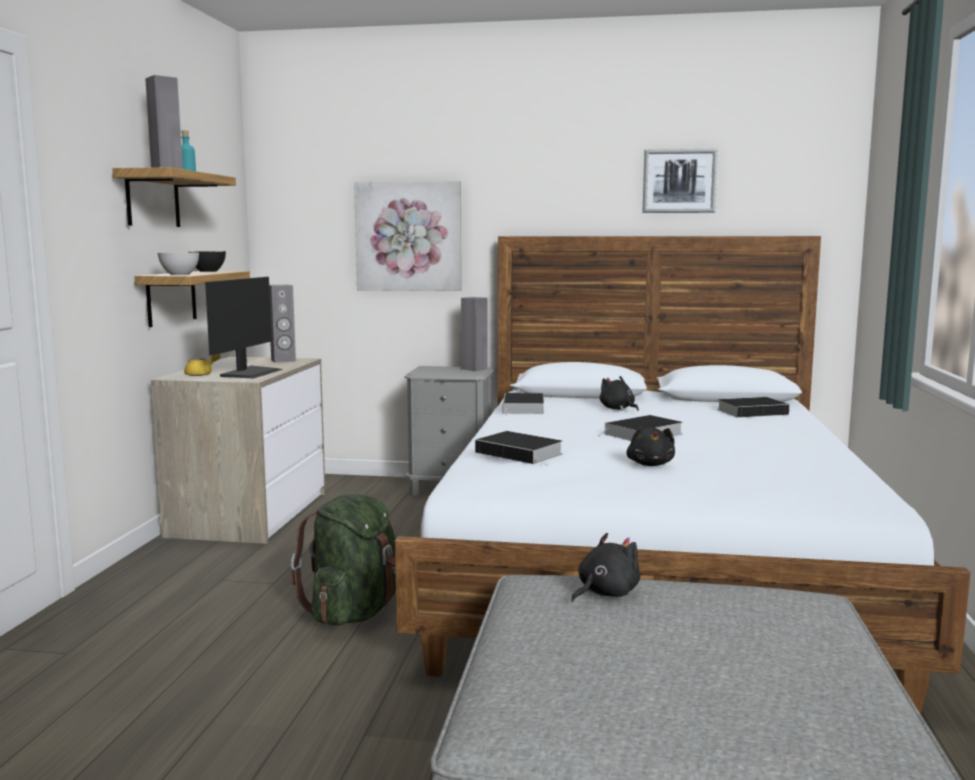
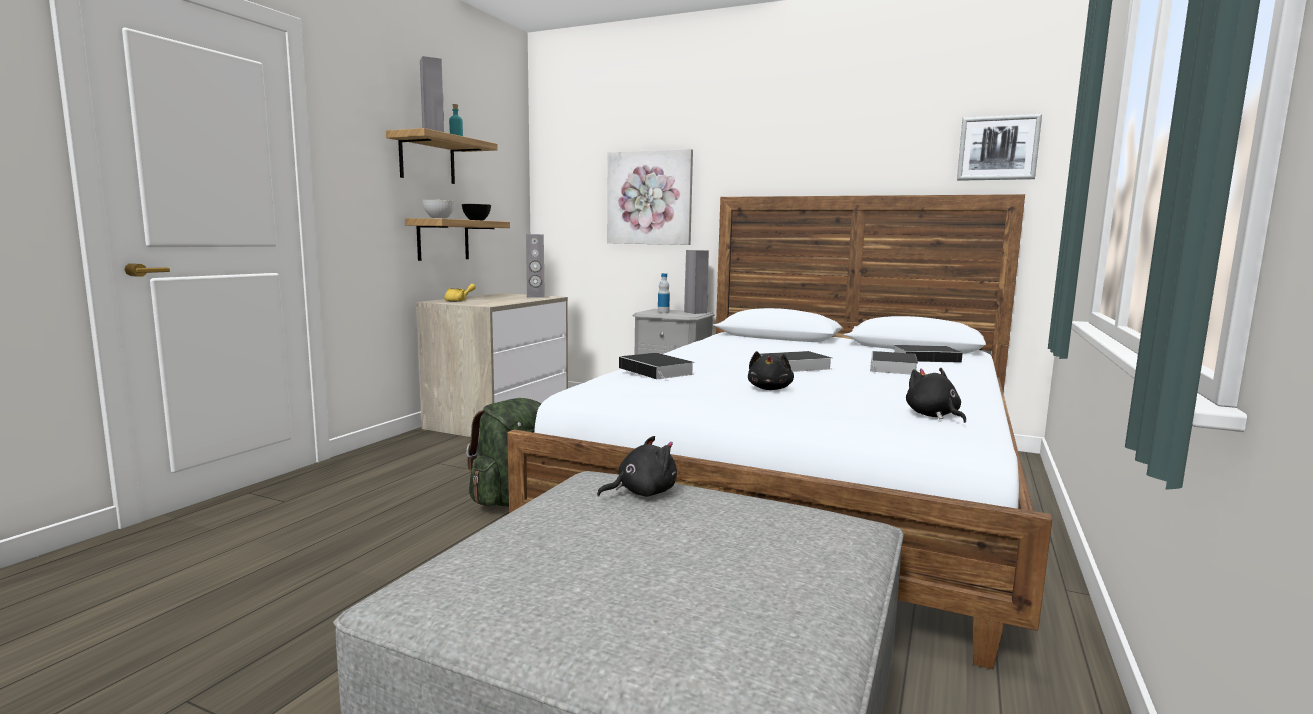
camera: 15 degrees right, 0 degrees up
monitor [205,277,283,378] -> none
book [503,393,544,415] -> book moved to [870,351,918,375]
black plush toy [600,376,639,411] -> black plush toy moved to [906,368,966,423]
picture [643,149,718,213] -> picture moved to [957,114,1042,181]
none -> bottle [658,273,670,313]

